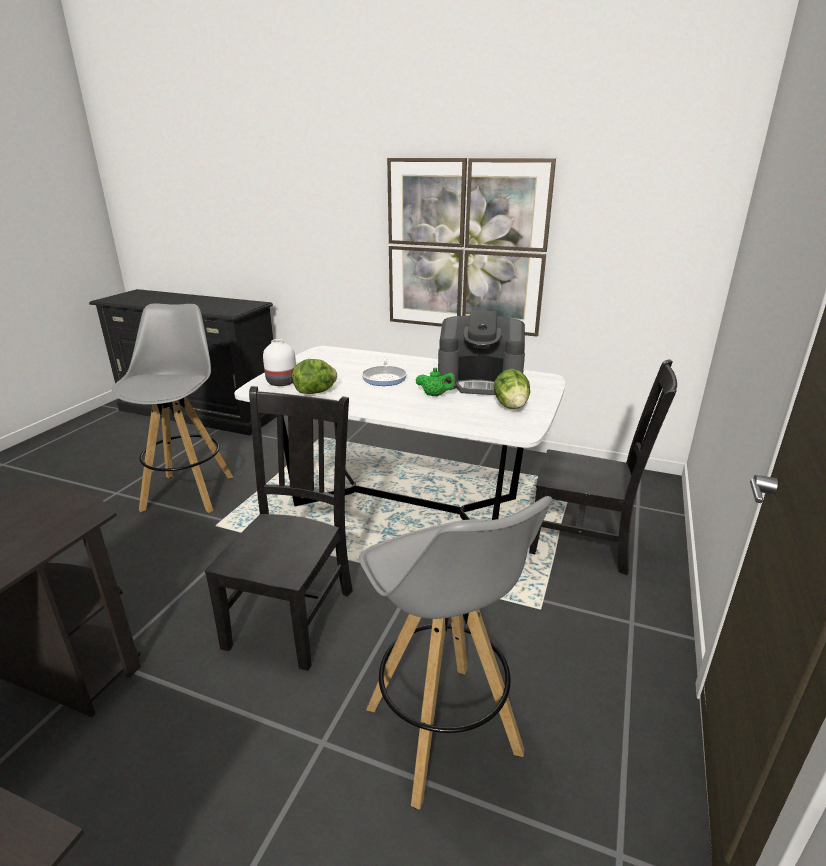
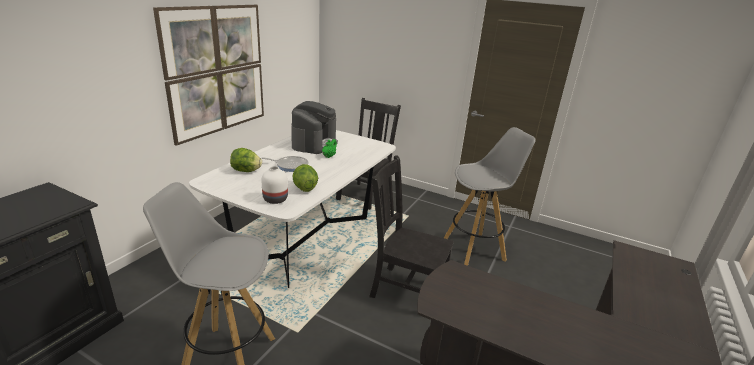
camera: 85 degrees left, 0 degrees up
lettuce [493,369,530,409] -> lettuce moved to [230,148,262,172]

